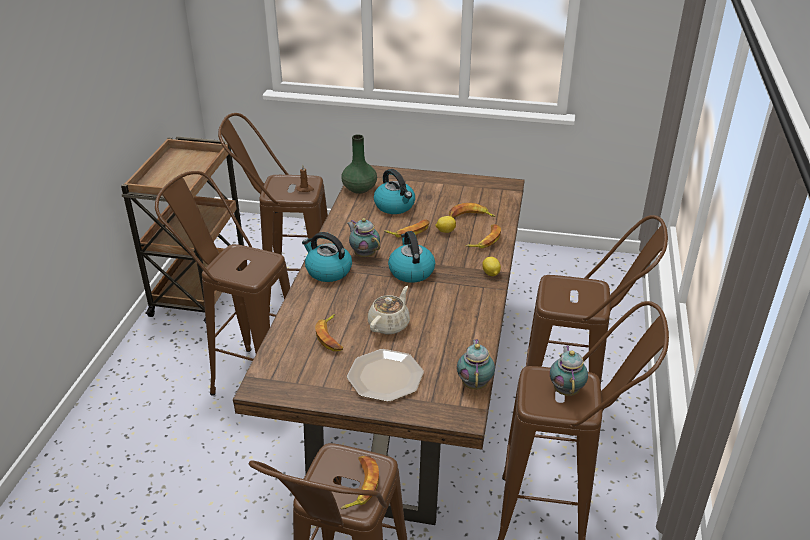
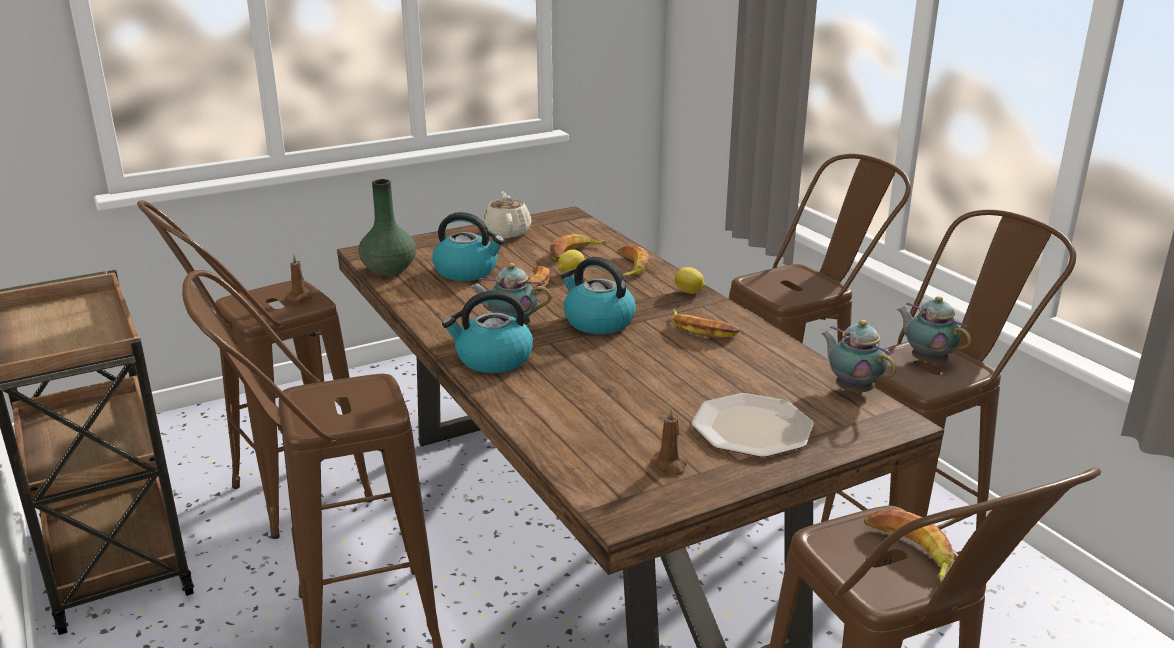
camera: 40 degrees left, 10 degrees down
banana [315,314,343,352] -> banana moved to [671,309,740,338]
beige teapot [368,286,410,334] -> beige teapot moved to [483,191,532,238]
none -> brown candle [651,408,687,475]

